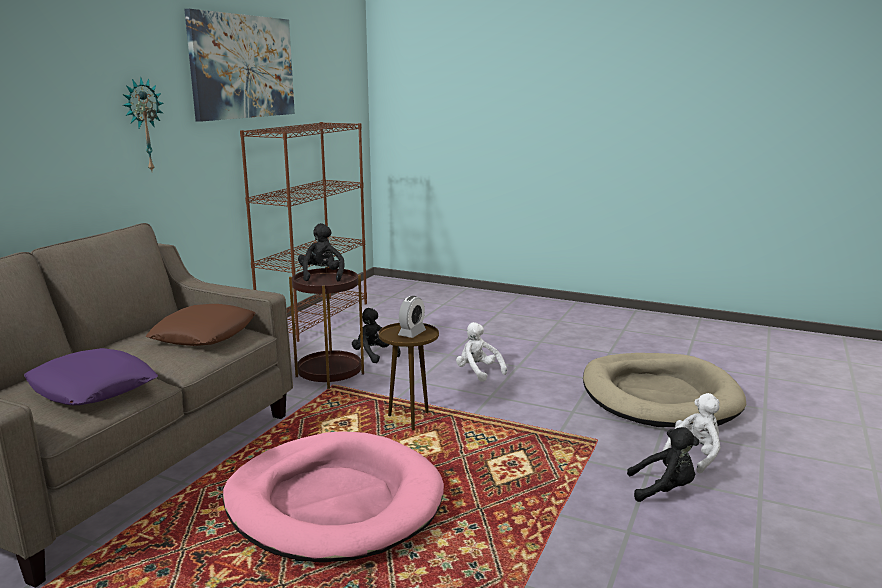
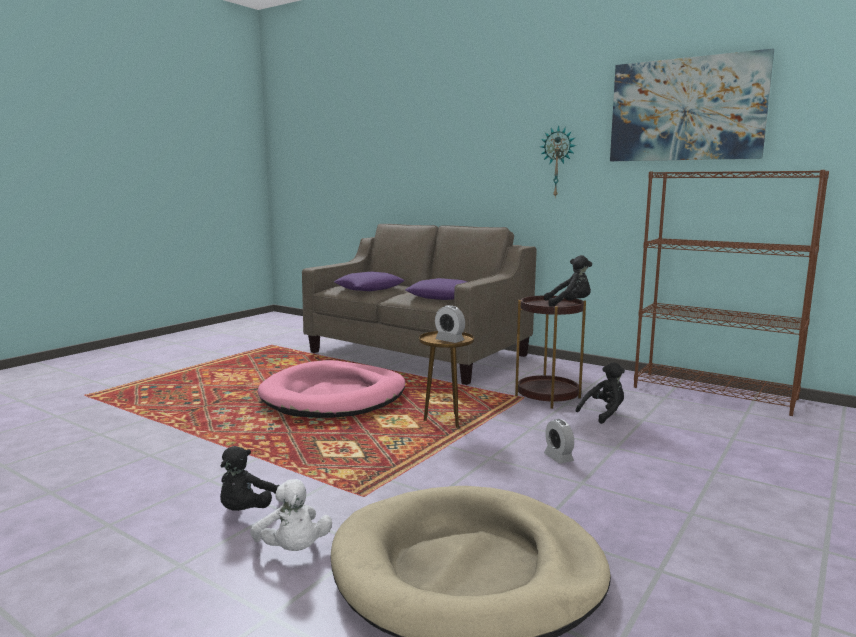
camera: 100 degrees right, 5 degrees down
brown pillow [146,304,256,346] -> purple pillow [405,278,467,300]
white plush toy [456,322,507,382] -> alarm clock [544,419,574,464]

